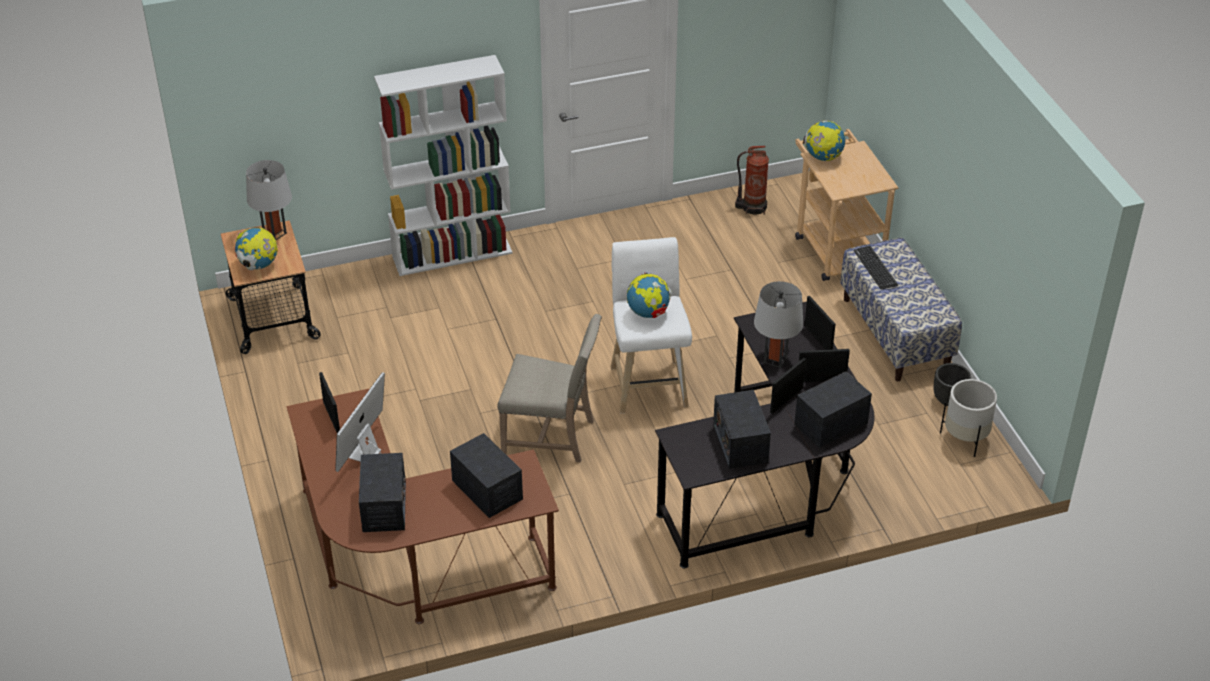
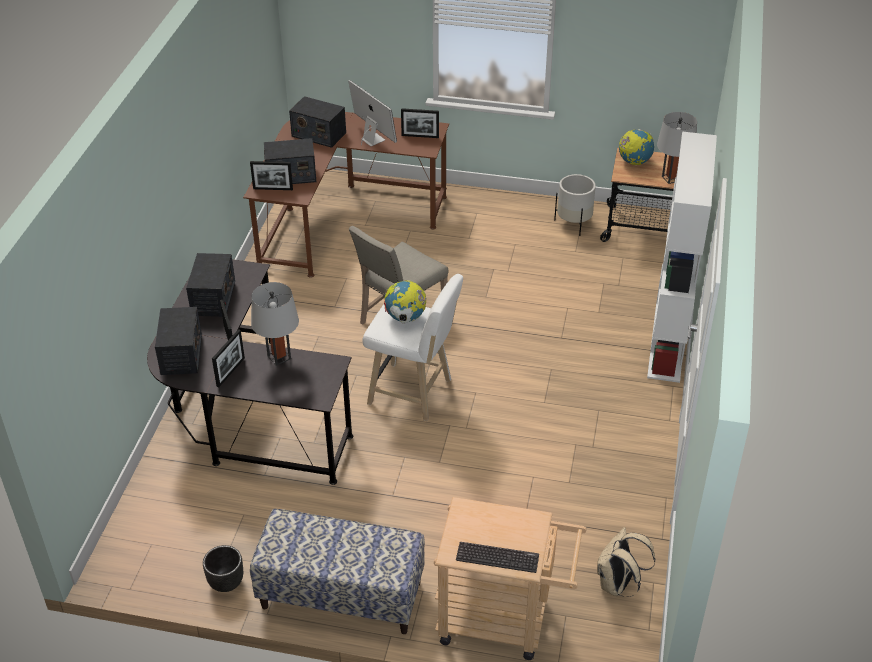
camera: 120 degrees right, 0 degrees up
radio [713,390,771,469] -> radio turned 75 degrees clockwise [186,253,235,317]
fire extinguisher [735,146,769,215] -> beige backpack [597,527,655,597]
globe [803,121,845,161] -> none
picture frame [804,296,836,350] -> picture frame moved to [250,161,293,190]
keyboard [854,246,898,290] -> keyboard moved to [456,542,539,573]
white planter [940,379,997,457] -> white planter moved to [554,174,596,236]

